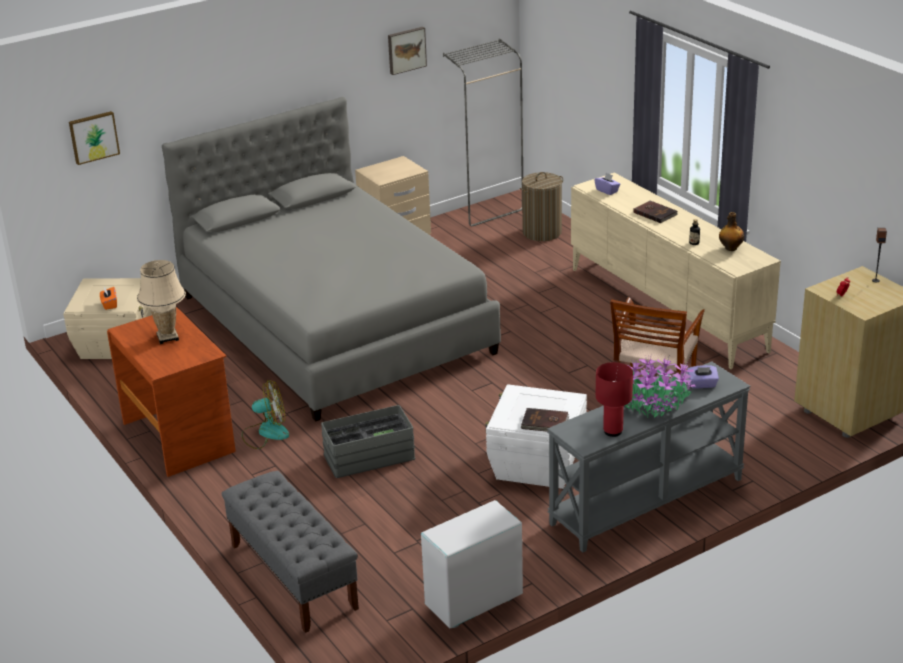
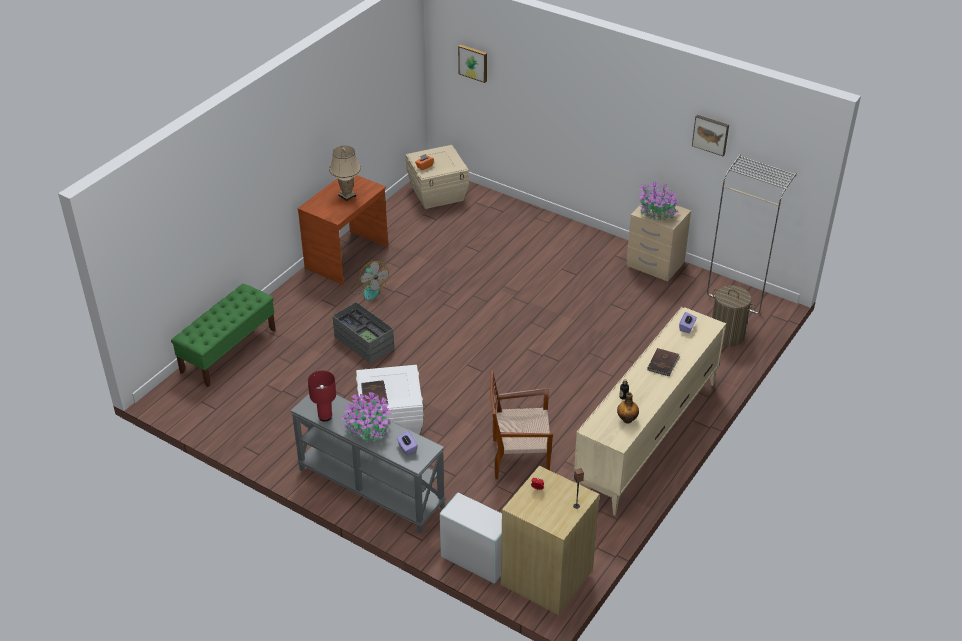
camera: 65 degrees right, 10 degrees up
grey bed [162,97,501,422] -> none
grey bench [222,471,359,633] -> green bench [171,284,276,387]
white nightstand [421,500,523,628] -> white nightstand moved to [439,493,502,584]
none -> potted plant [639,181,679,220]

